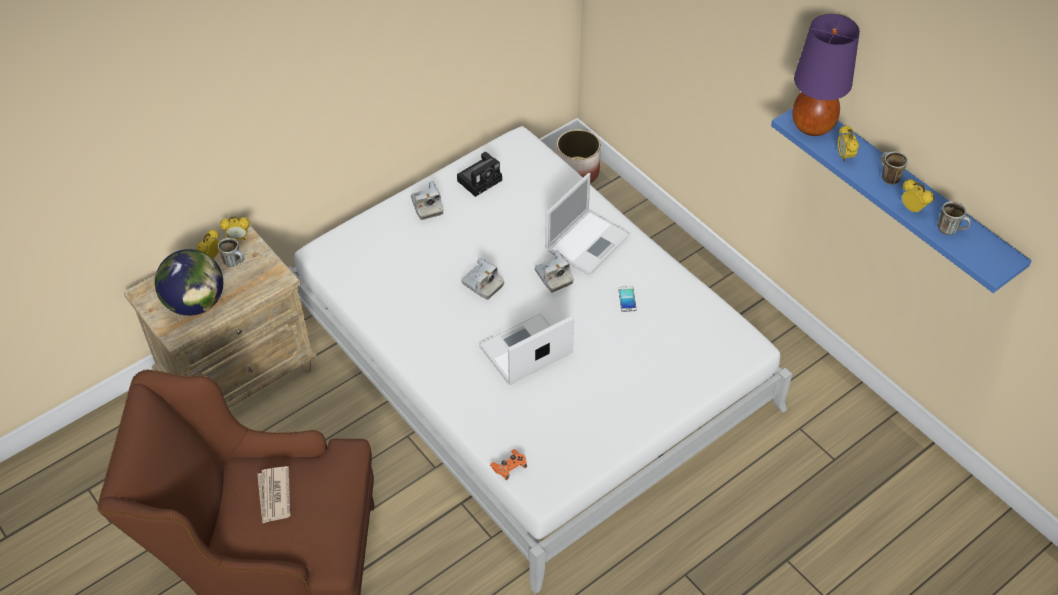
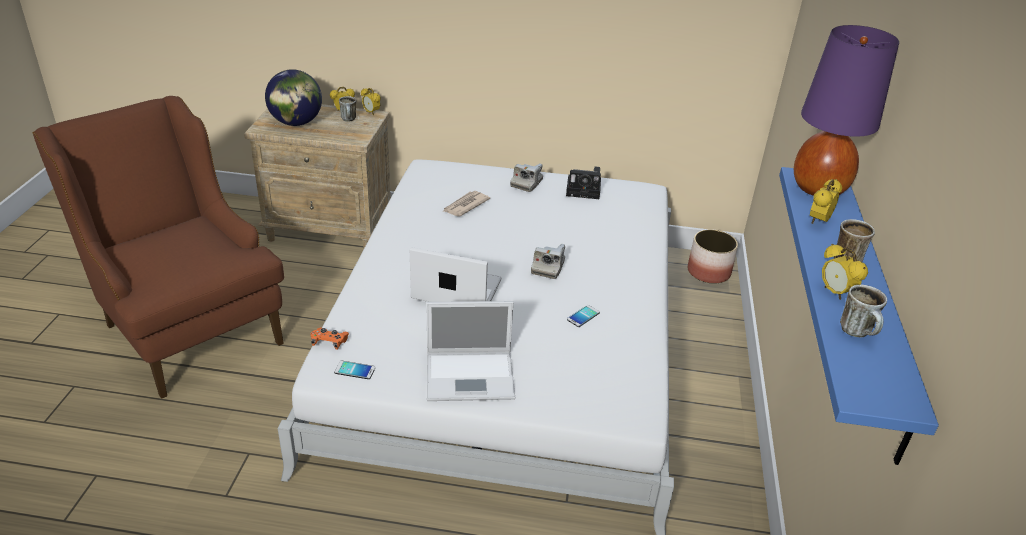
camera: 45 degrees right, 15 degrees down
newspaper [258,466,291,523] -> newspaper moved to [443,191,490,217]
camera [461,258,504,300] -> none
laptop [545,173,631,276] -> laptop moved to [426,301,515,401]
alarm clock [902,179,934,212] -> alarm clock turned 150 degrees clockwise [822,244,868,300]
none -> phone [334,361,375,379]

